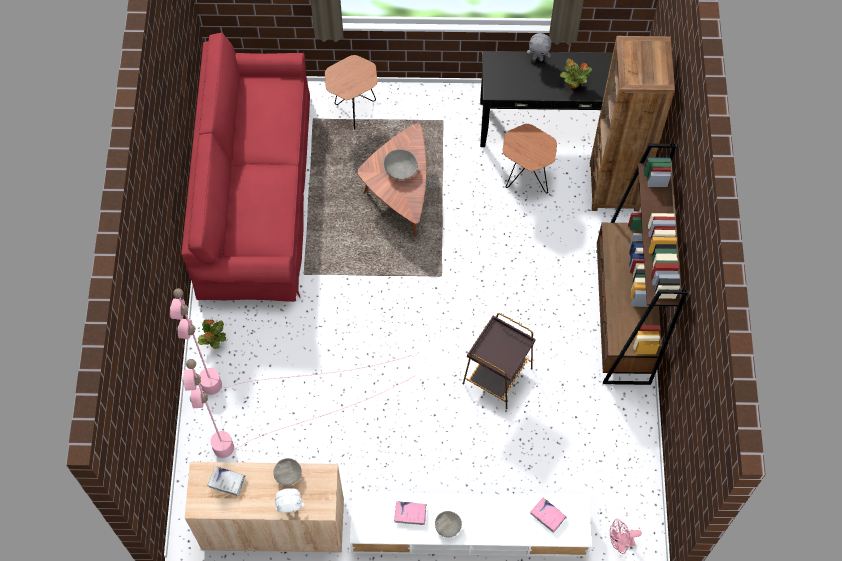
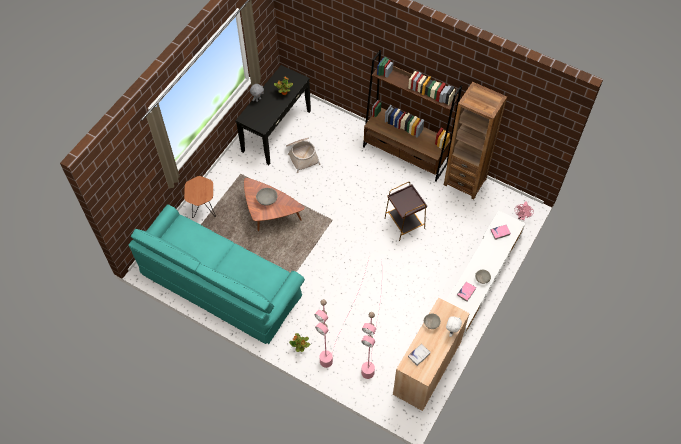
camera: 60 degrees left, 5 degrees down
red sofa [181,33,310,302] -> turquoise sofa [129,204,305,345]
brown side table [503,124,557,193] -> basket [286,138,320,173]
brown bookcase [590,36,675,211] -> brown bookcase moved to [444,82,507,199]

